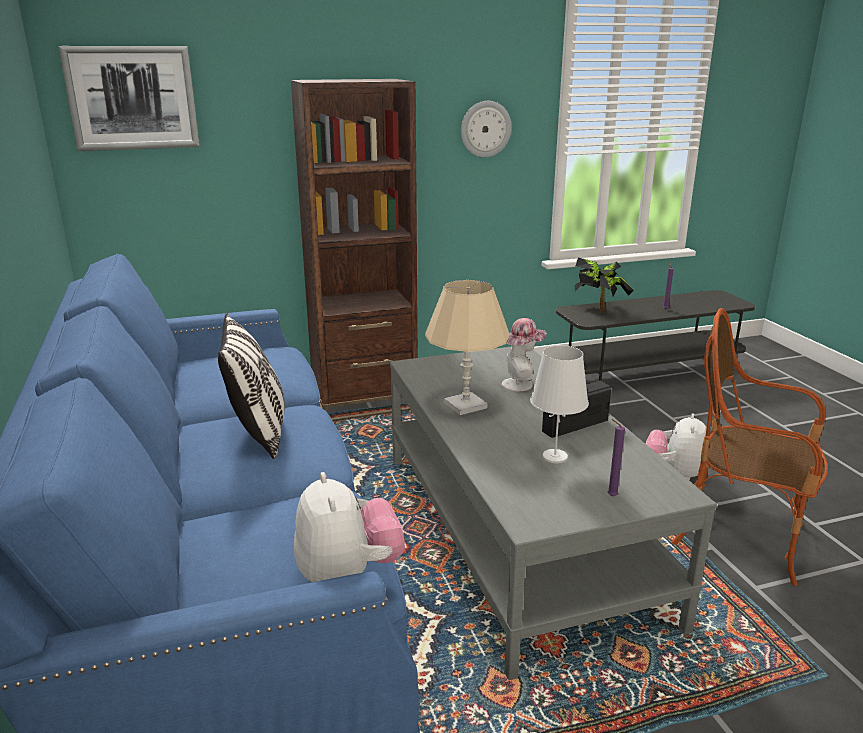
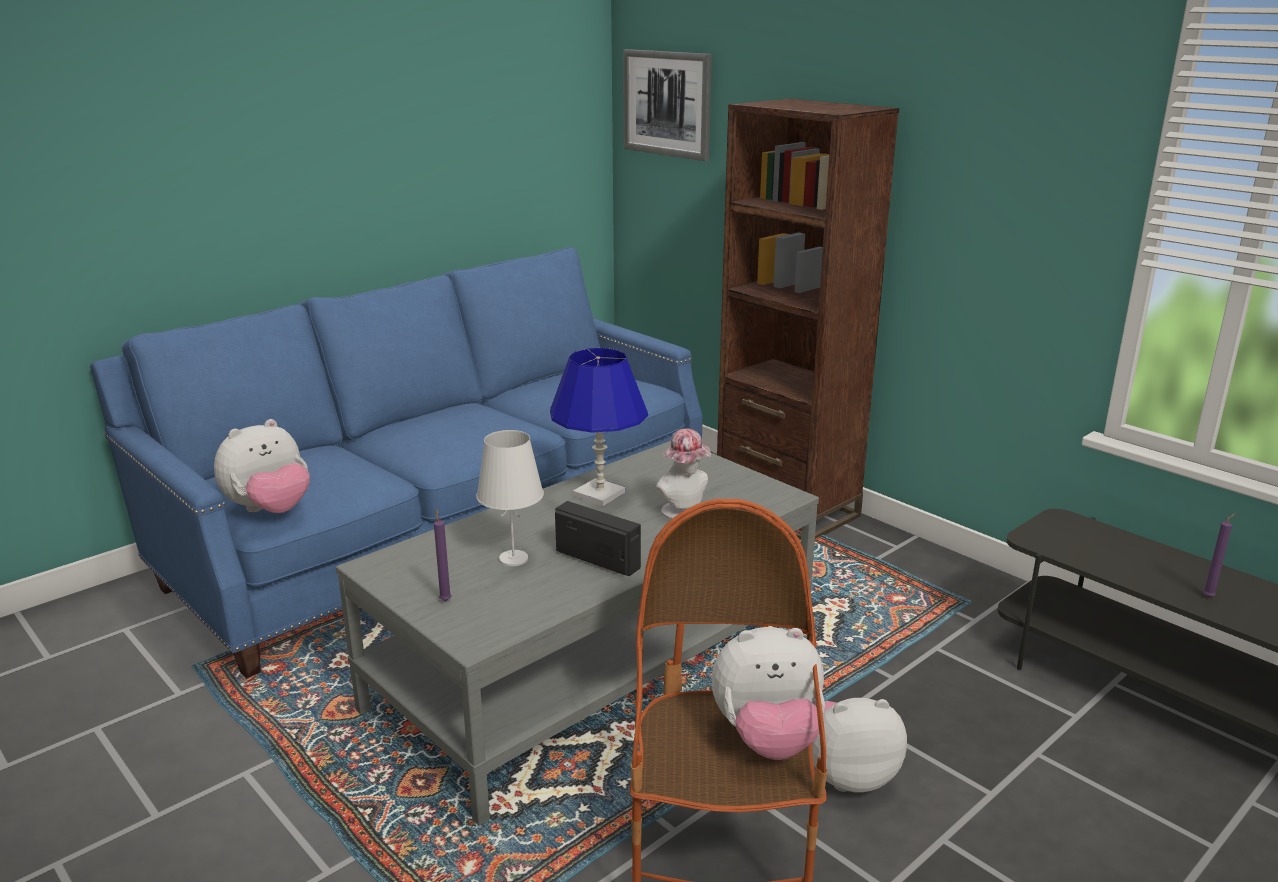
camera: 65 degrees right, 0 degrees up
pillow [218,313,285,459] -> none
beige table lamp [425,280,510,415] -> blue table lamp [550,348,648,506]
wall clock [461,101,512,157] -> none
potted plant [575,257,634,313] -> none
none -> plush toy [712,627,825,760]

